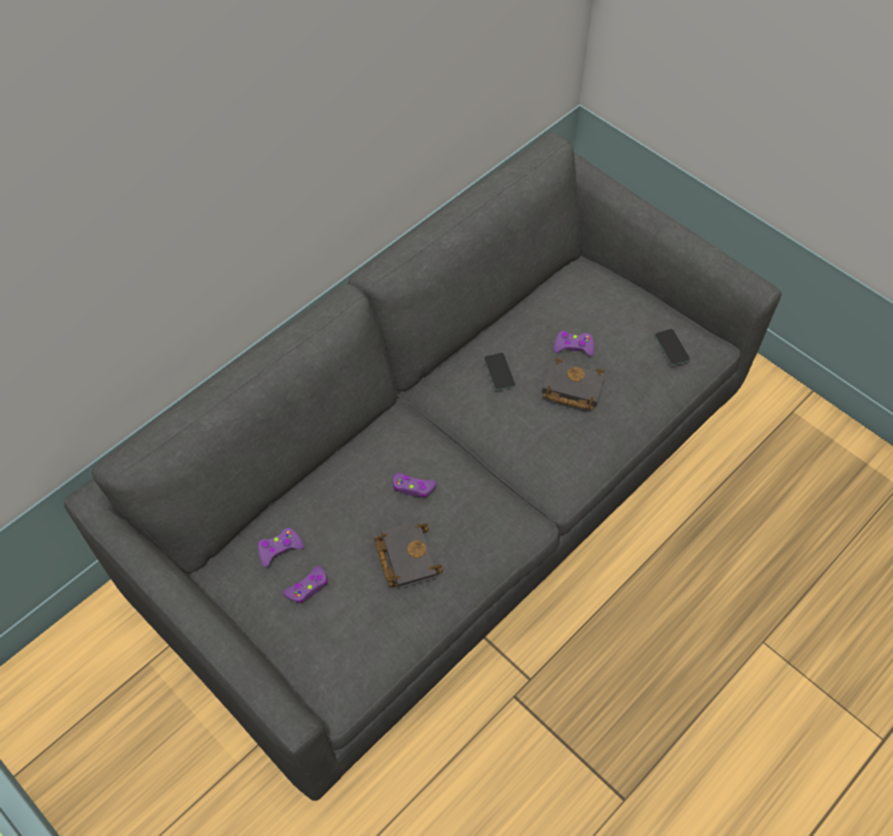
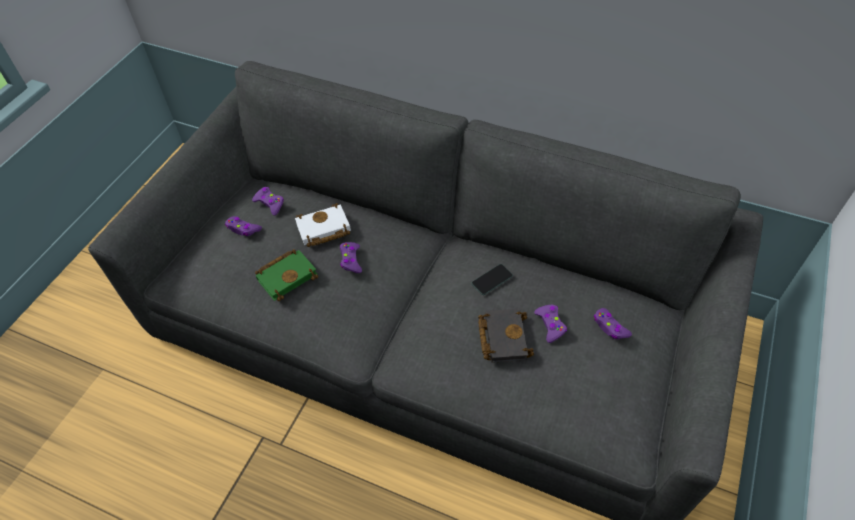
camera: 70 degrees right, 5 degrees down
black book [374,520,443,589] -> green book [255,249,318,301]
phone [654,329,690,366] -> none
none -> white book [295,203,351,247]
none -> purple game controller [594,308,632,340]

